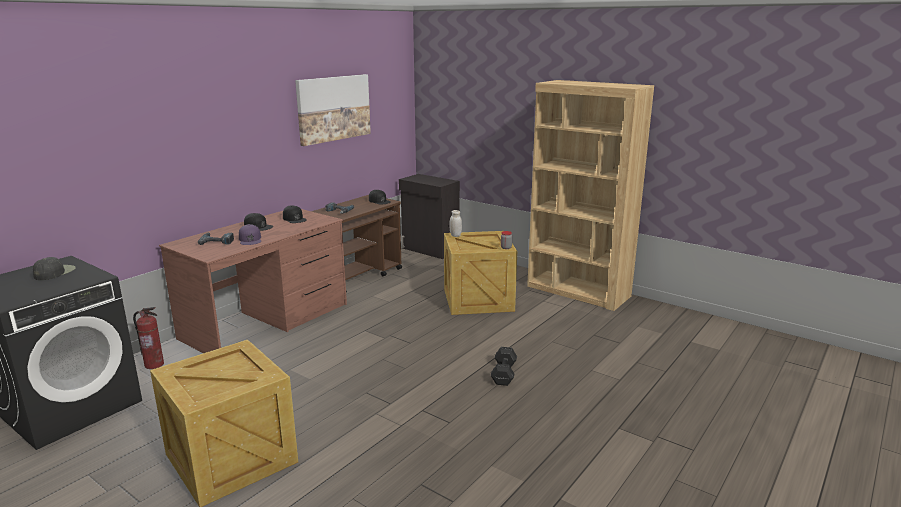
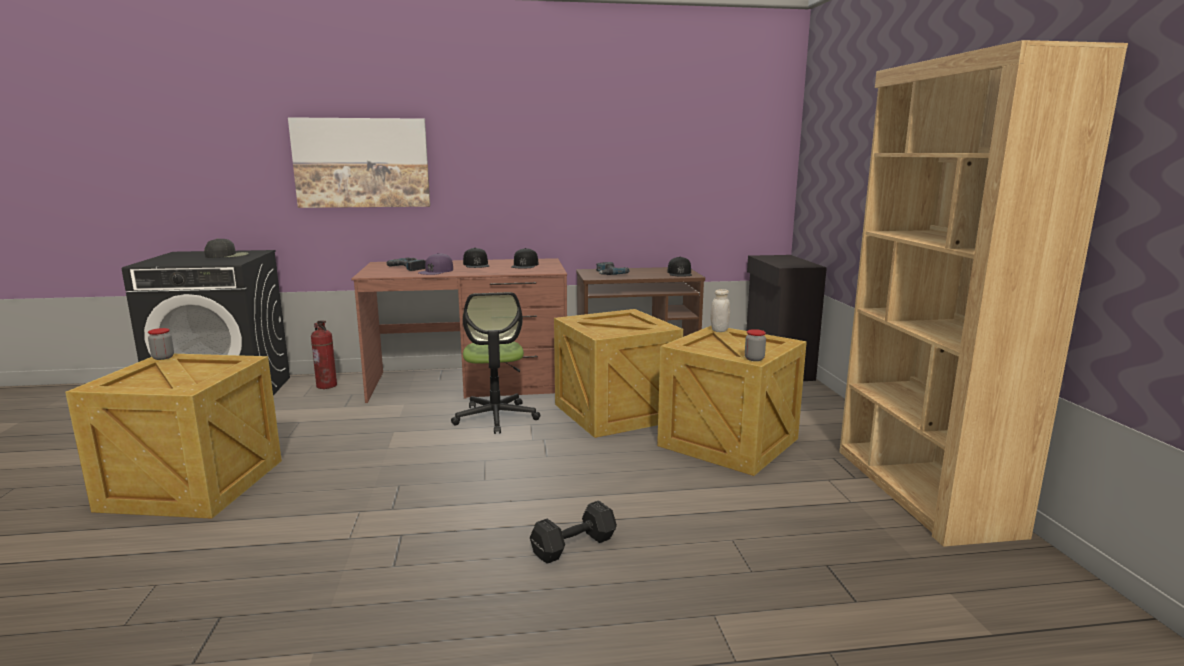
camera: 45 degrees right, 5 degrees down
picture [295,74,371,146] -> picture moved to [288,117,430,208]
none -> jar [148,328,174,360]
none -> office chair [451,292,540,434]
none -> crate [554,309,683,438]

